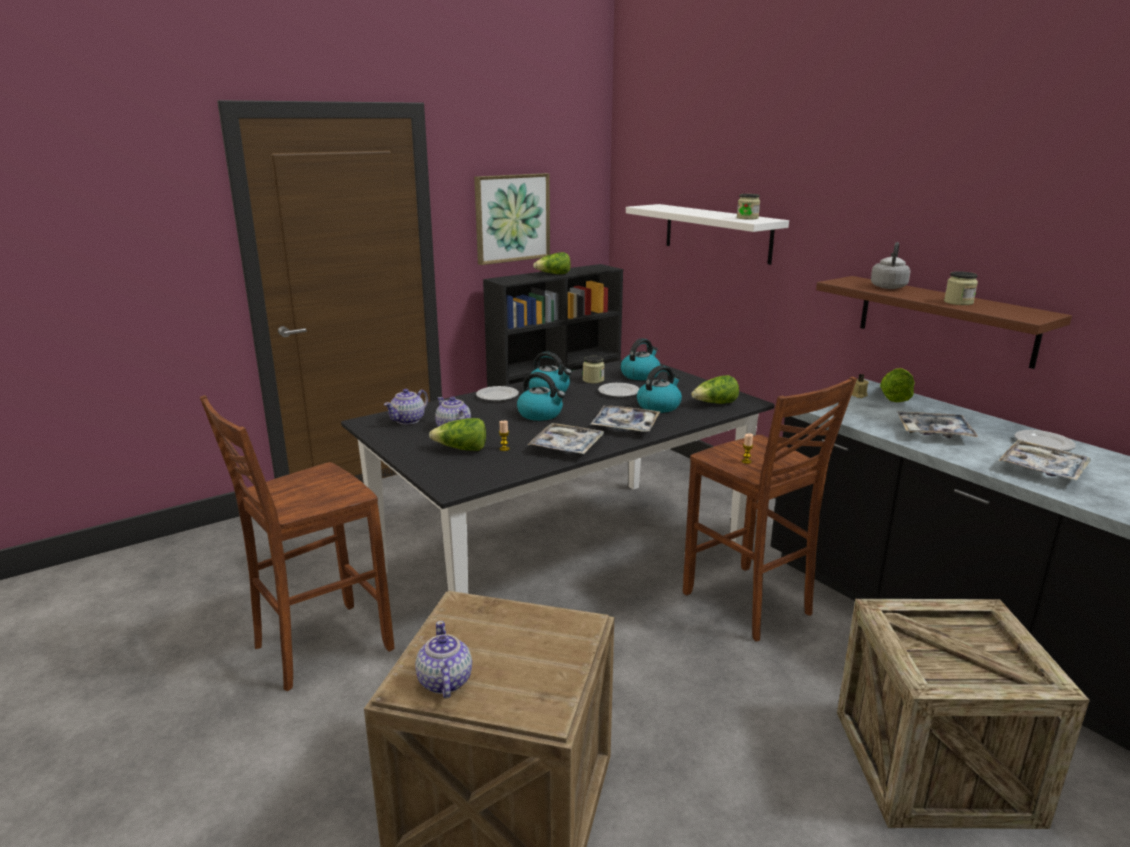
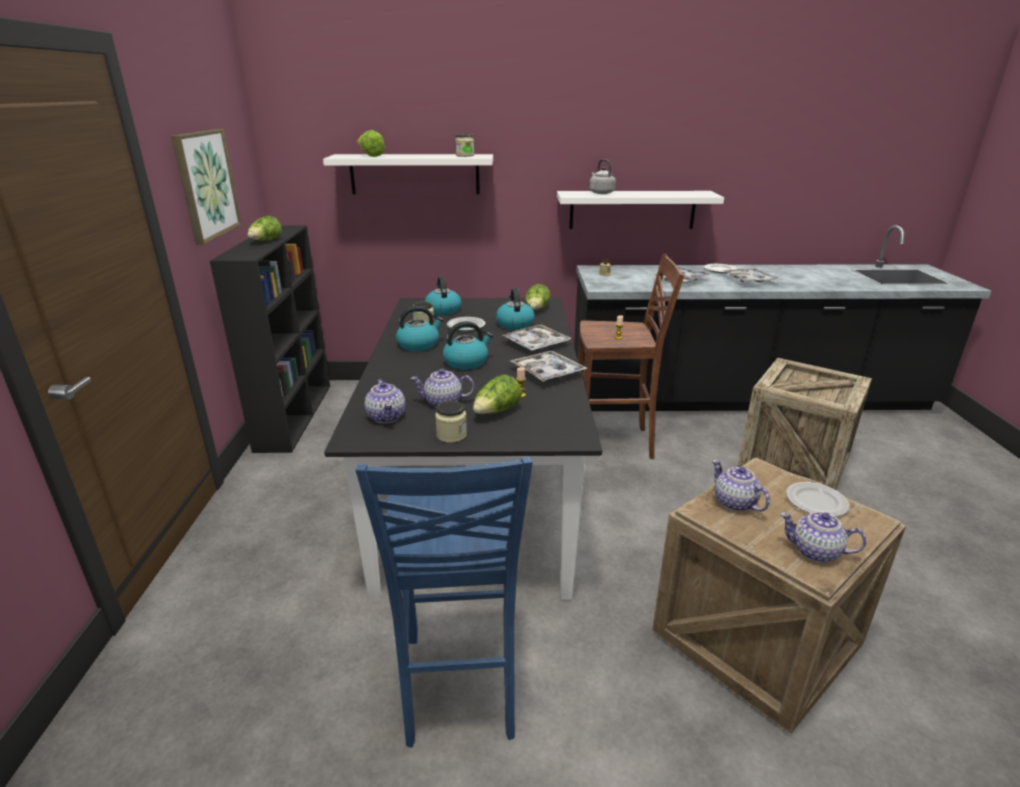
camera: 55 degrees left, 5 degrees up
brown stool [200,395,394,691] -> blue stool [356,457,532,747]
plate [476,386,519,401] -> plate moved to [786,482,850,517]
brown shelf [816,276,1072,369] -> white shelf [557,191,724,229]
lettuce [880,368,915,402] -> lettuce moved to [357,130,385,157]
jar [944,271,978,305] -> jar moved to [435,401,467,443]
none -> teapot [712,460,770,511]

